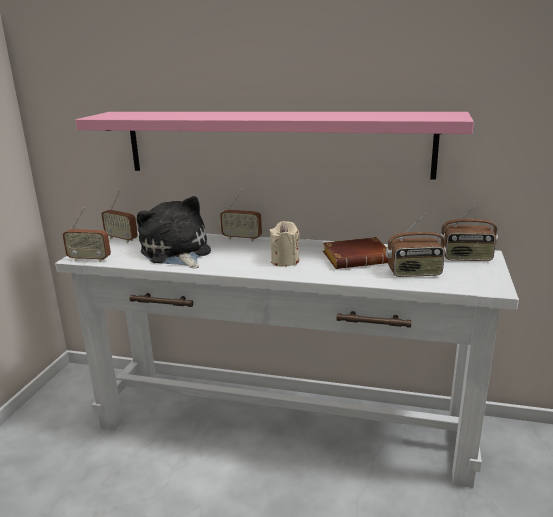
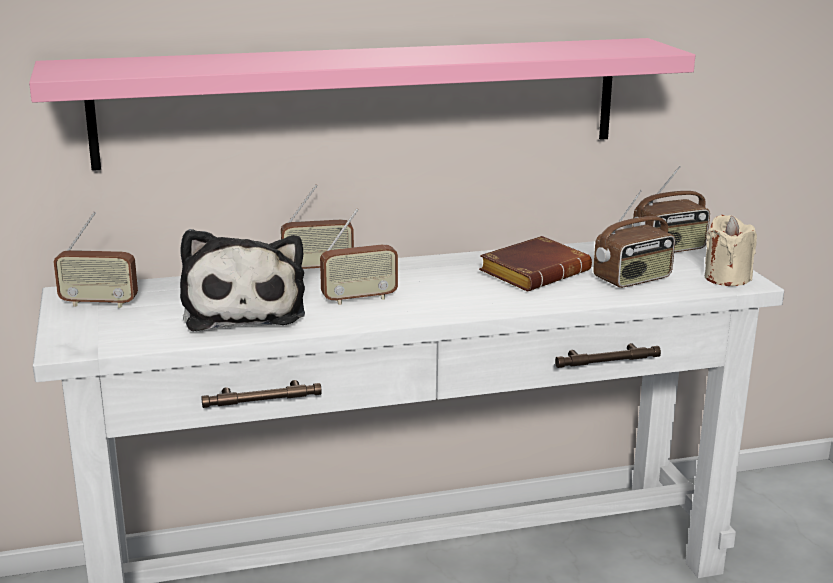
camera: 30 degrees left, 0 degrees up
radio [63,207,111,262] -> radio moved to [320,208,398,305]
plush toy [137,196,211,268] -> plush toy turned 135 degrees counterclockwise [180,229,305,331]
beige candle [269,221,299,267] -> beige candle moved to [705,215,757,286]

